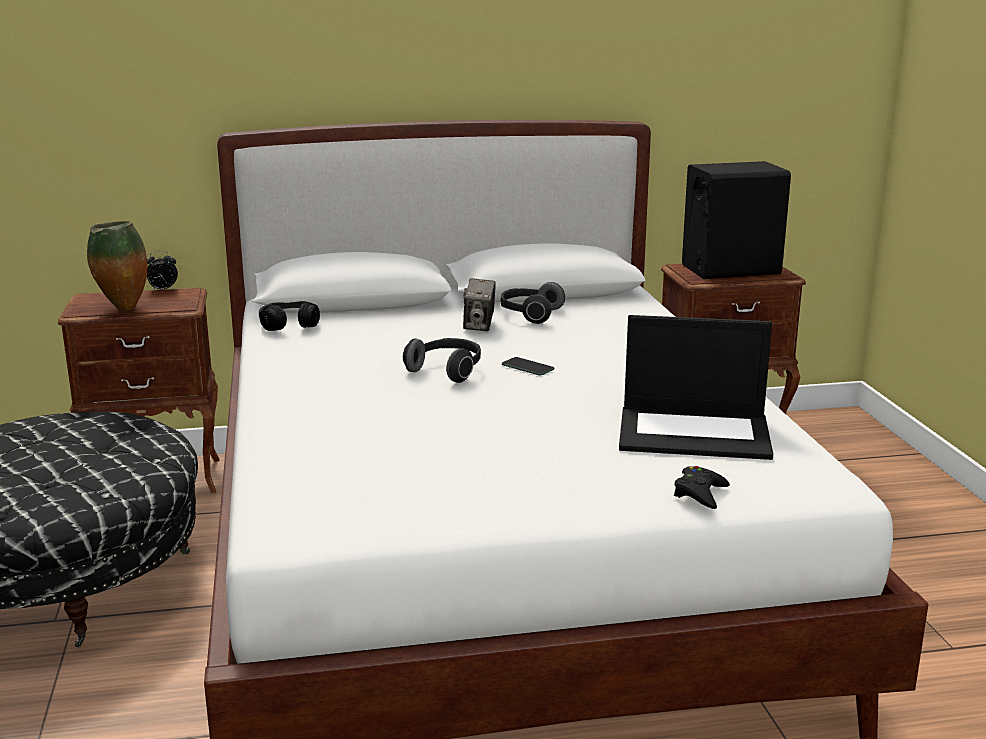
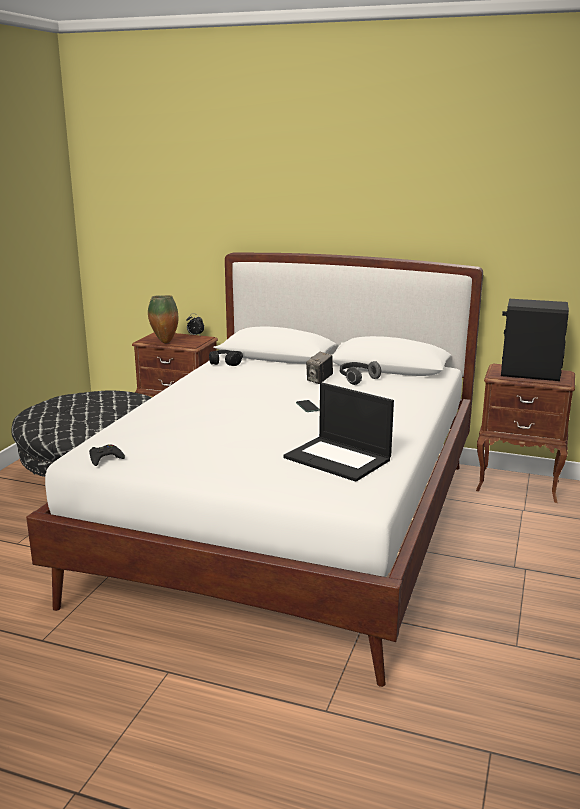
camera: 30 degrees right, 0 degrees up
headphones [403,338,481,383] -> none
black game controller [674,466,730,509] -> black game controller moved to [89,444,125,466]

